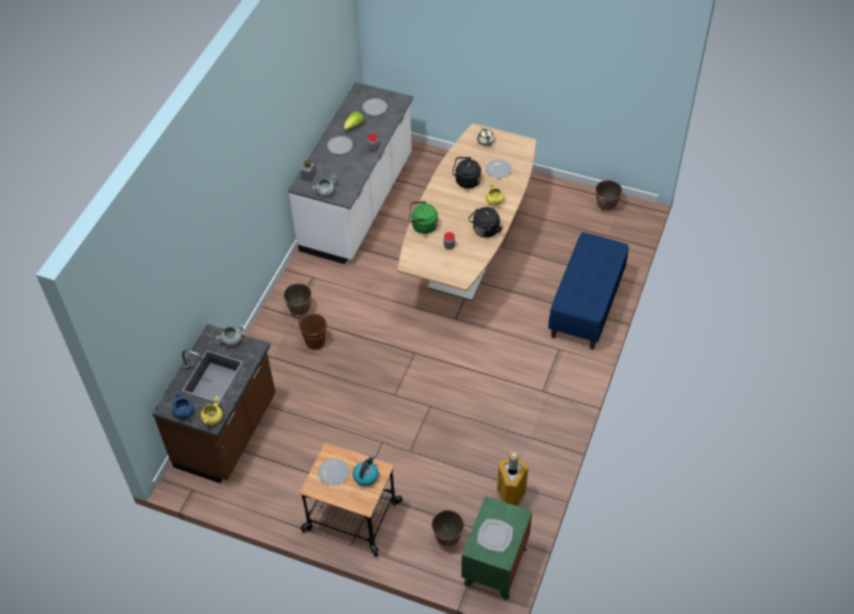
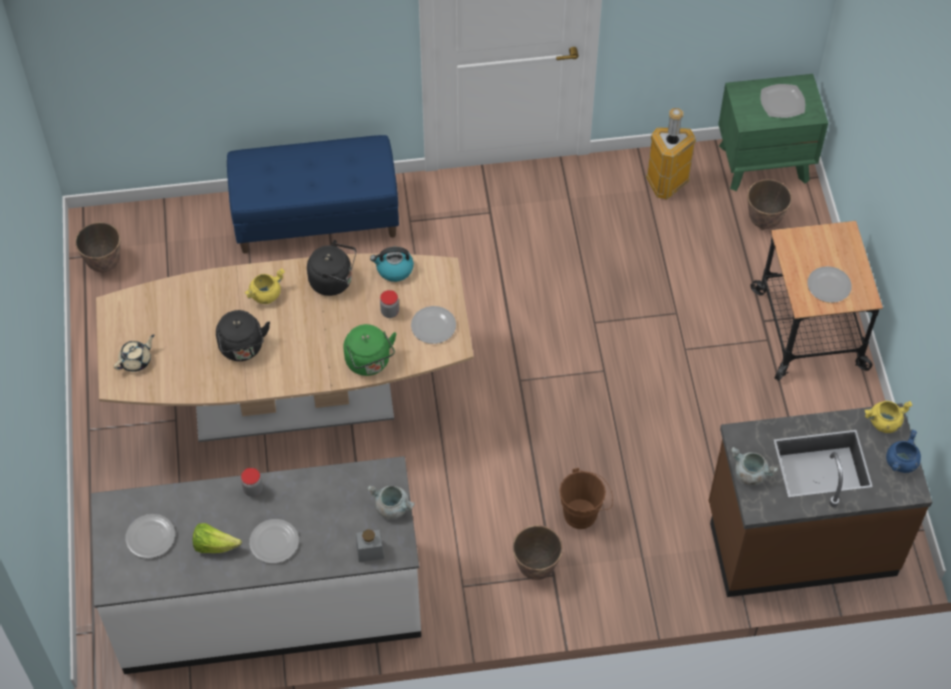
camera: 120 degrees left, 5 degrees up
kettle [353,456,379,486] -> kettle moved to [370,247,414,282]
plate [486,160,512,178] -> plate moved to [411,306,456,344]

